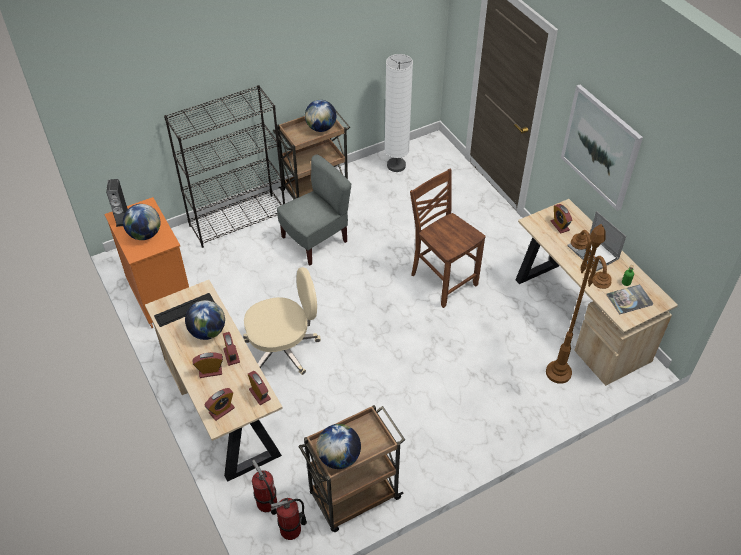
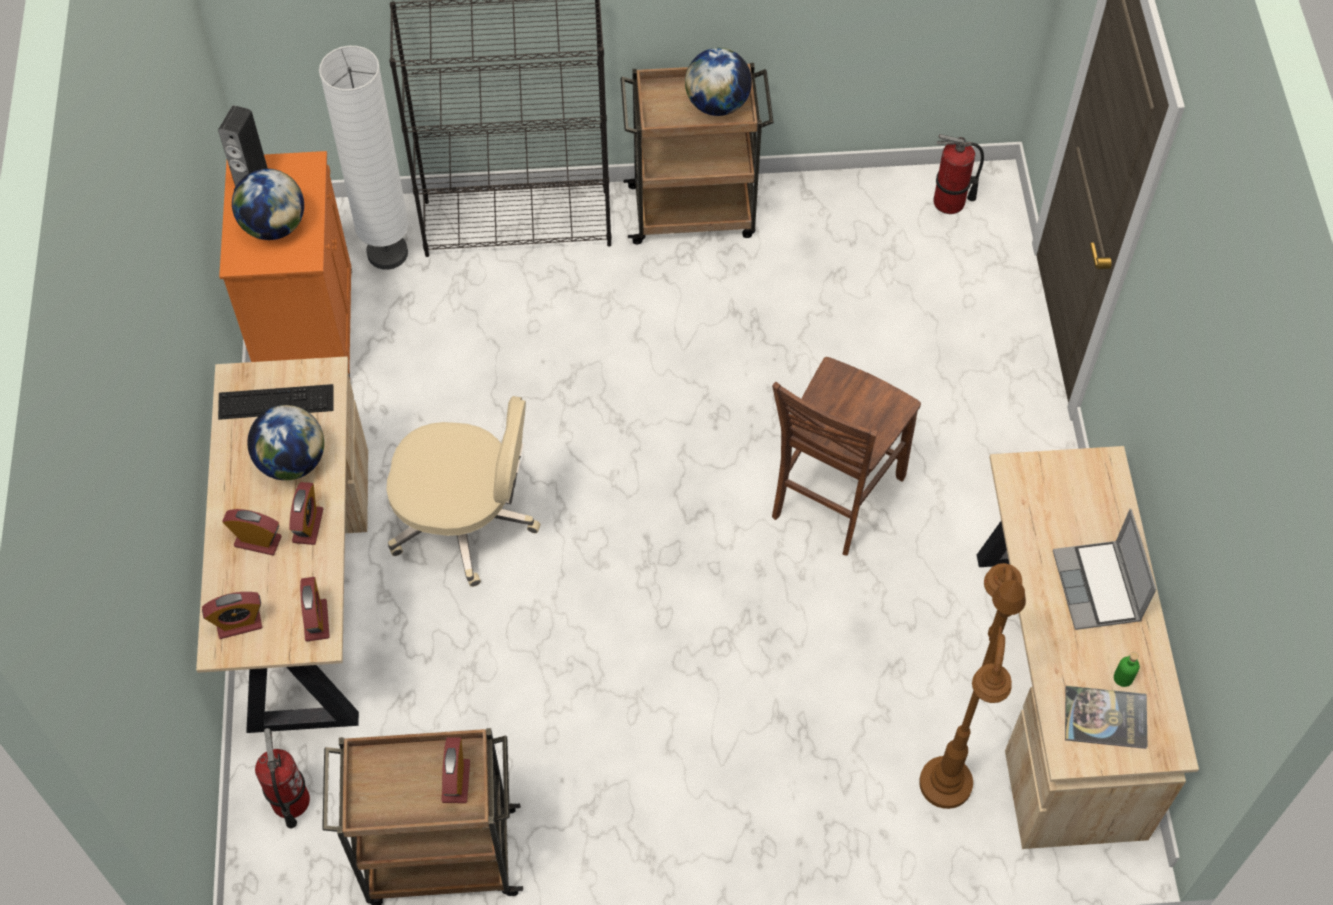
camera: 25 degrees right, 10 degrees up
fire extinguisher [270,498,307,540] -> fire extinguisher moved to [933,134,984,214]
grey chair [277,154,351,265] -> none
globe [316,424,361,469] -> none
white floor lamp [385,54,413,172] -> white floor lamp moved to [319,46,409,270]
brown chair [410,169,486,308] -> brown chair turned 135 degrees counterclockwise [772,357,921,556]
alarm clock [551,204,572,233] -> alarm clock moved to [441,737,470,803]
picture [561,85,643,211] -> none

